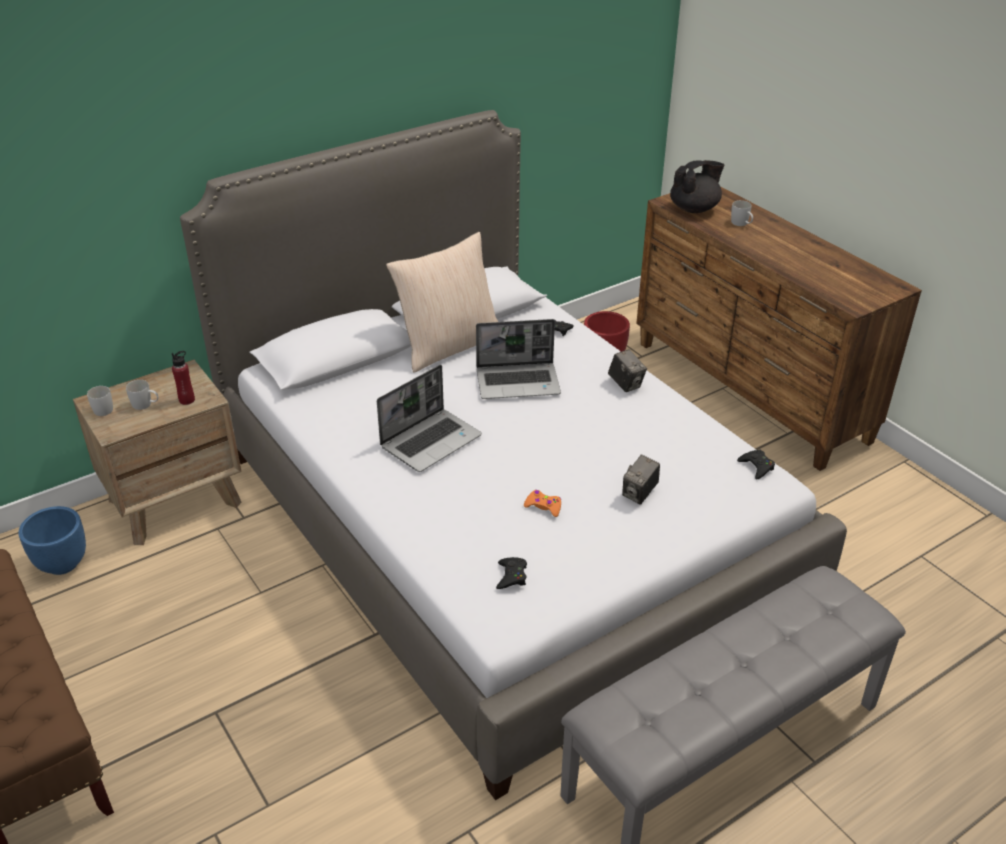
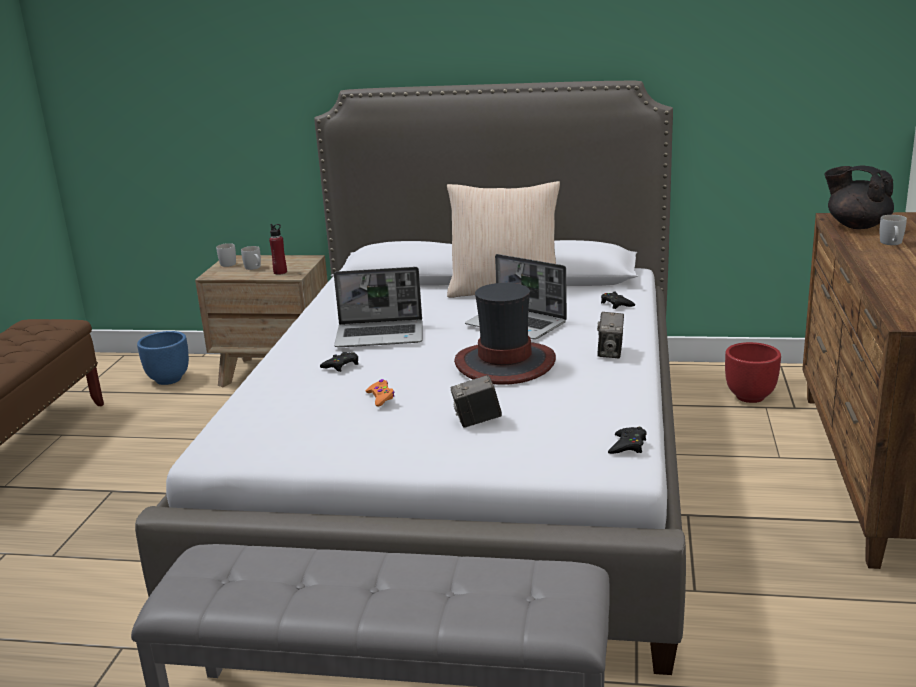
camera: 45 degrees right, 15 degrees down
black game controller [496,557,527,589] -> black game controller moved to [320,352,359,372]
black teapot [670,160,724,213] -> black teapot turned 150 degrees counterclockwise [825,166,894,229]
none -> hat [454,283,556,385]

